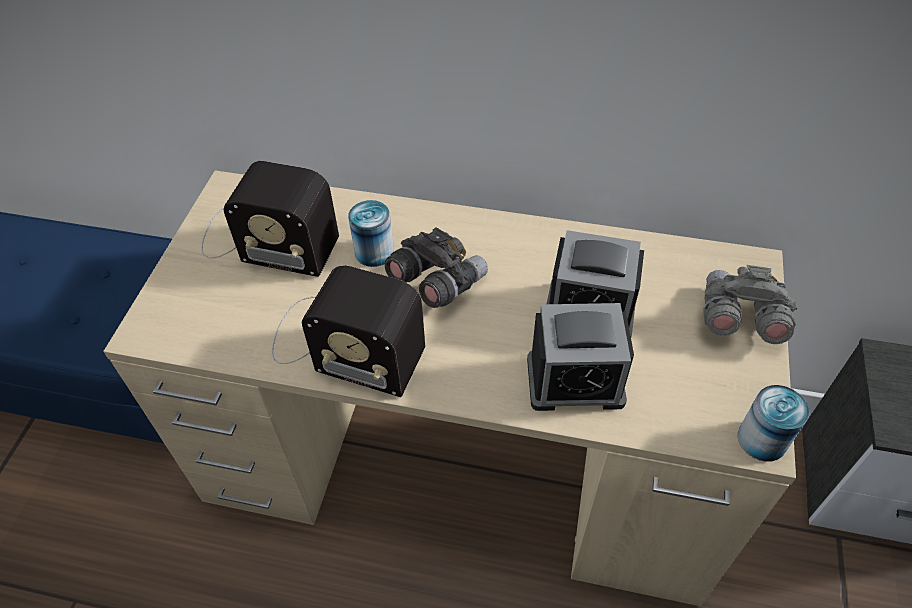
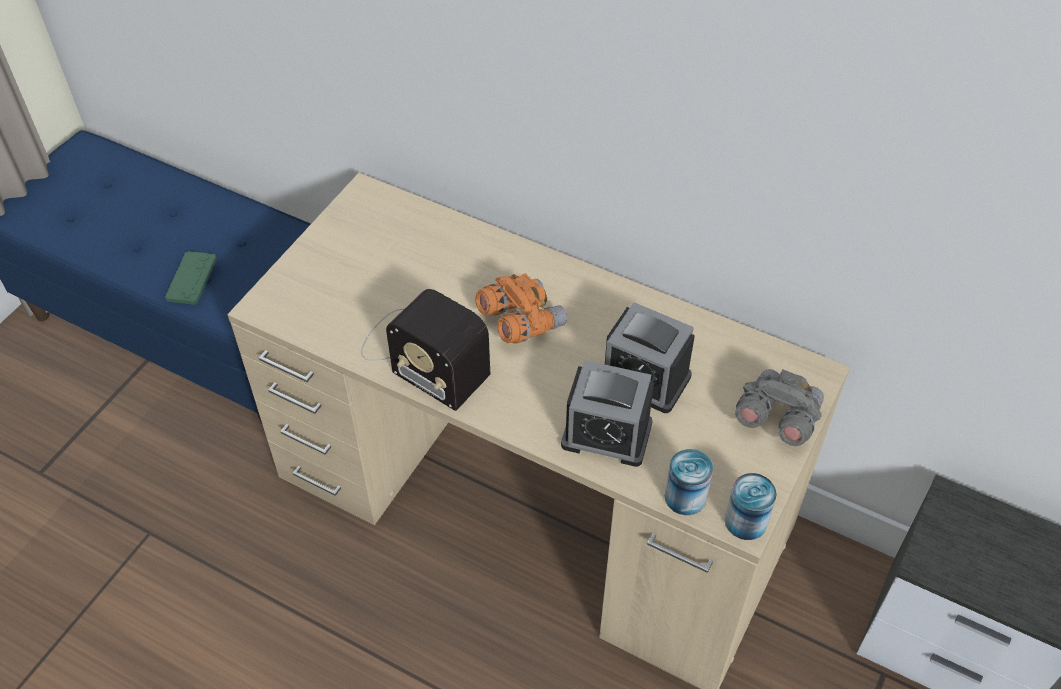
camera: 15 degrees right, 0 degrees up
radio [201,161,339,277] -> none
can [348,200,394,267] -> can moved to [665,449,713,515]
grey binoculars [385,227,488,308] -> orange binoculars [475,273,567,344]
none -> green game controller [165,251,217,305]

